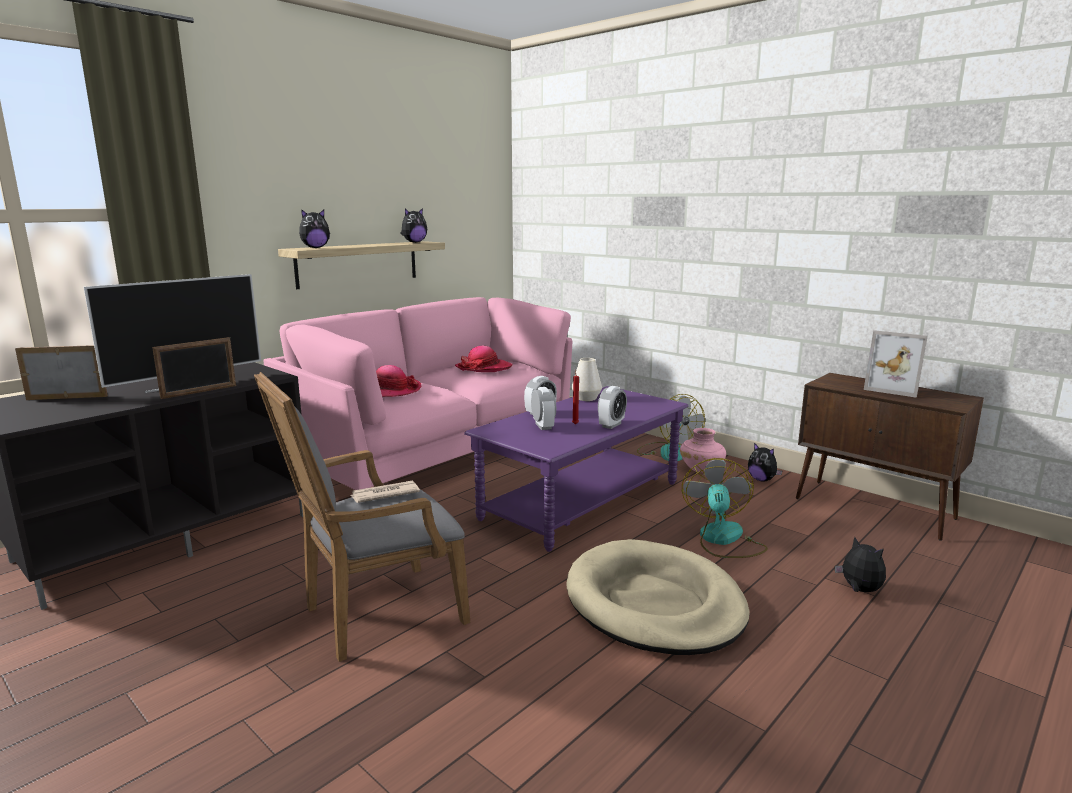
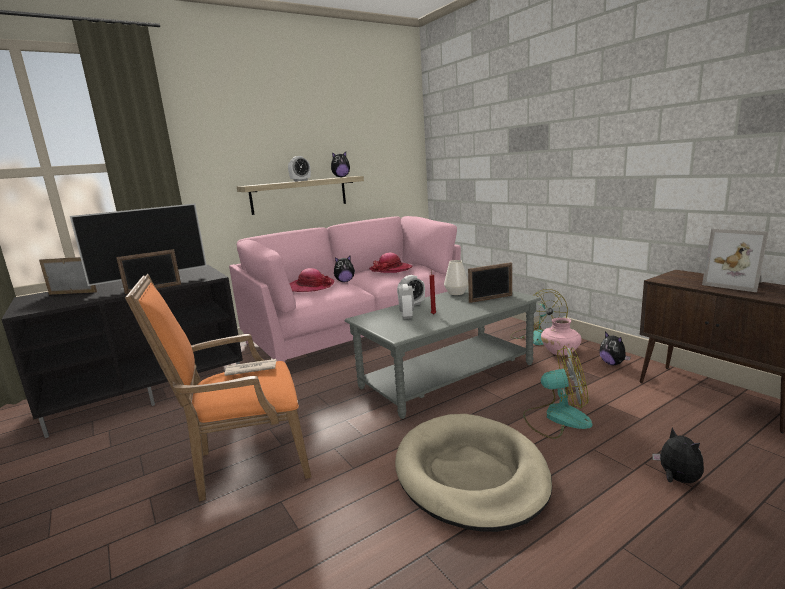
camera: 15 degrees right, 0 degrees up
grey armchair [254,372,470,662] -> orange armchair [125,274,311,502]
plush toy [299,209,330,248] -> plush toy moved to [334,256,355,282]
purple coffee table [464,386,689,552] -> grey coffee table [345,287,541,419]
alarm clock [598,386,627,429] -> alarm clock moved to [288,156,311,182]
fan [682,458,768,558] -> fan turned 75 degrees clockwise [523,345,592,439]
none -> picture frame [468,262,512,303]

